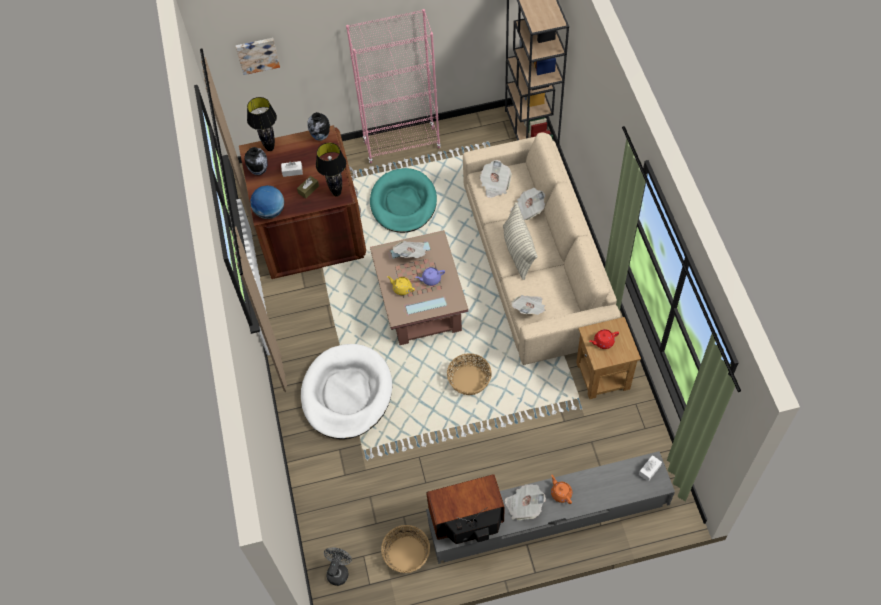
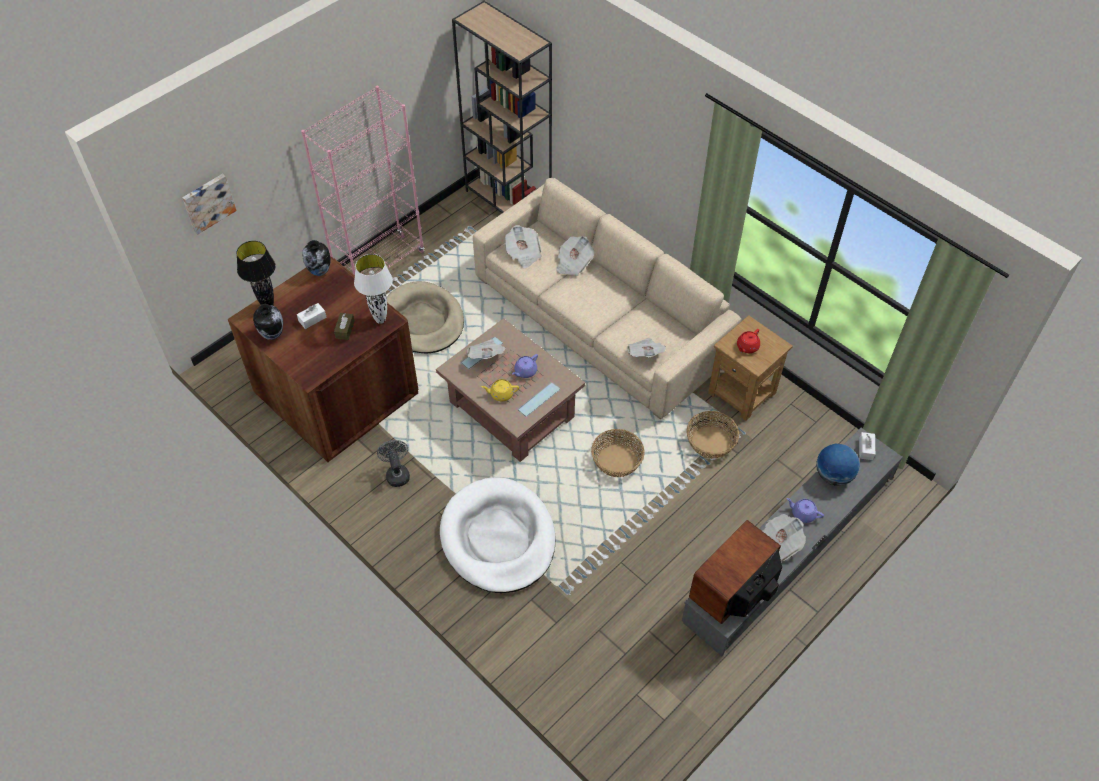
camera: 35 degrees left, 5 degrees down
globe [250,185,284,219] -> globe moved to [816,444,860,486]
black table lamp [316,143,346,197] -> white table lamp [354,254,393,324]
grey fan [324,548,352,586] -> grey fan moved to [377,440,410,487]
turquoise dog bed [370,168,437,233] -> beige dog bed [387,281,464,353]
basket [381,525,430,573] -> basket moved to [687,411,739,459]
pillow [503,203,537,280] -> none
orange teapot [551,475,572,504] -> purple teapot [786,498,824,523]

